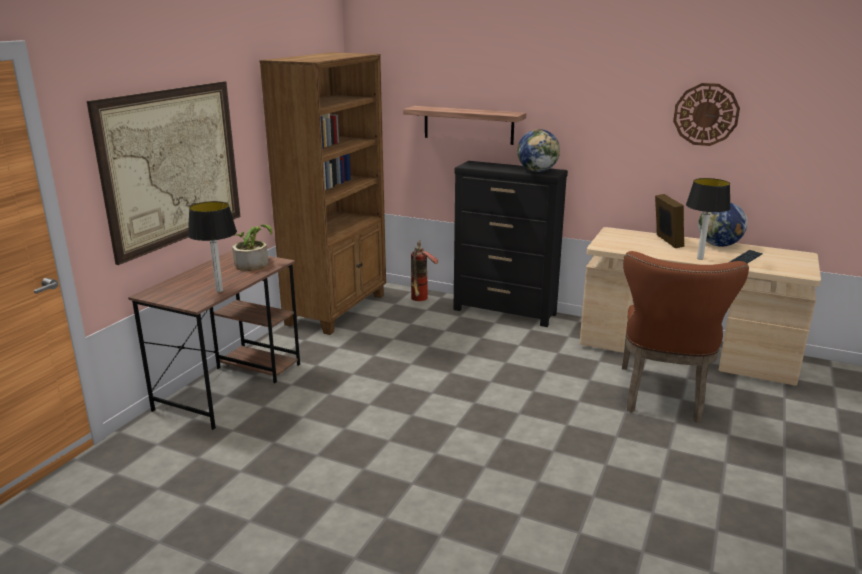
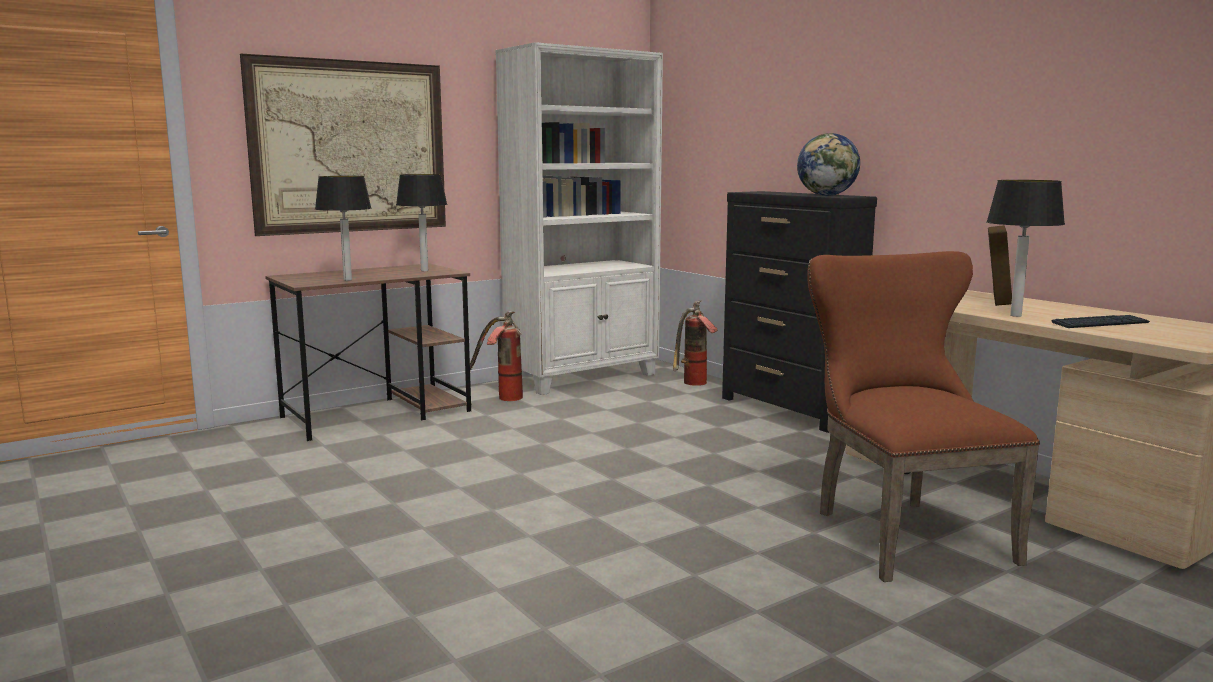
camera: 30 degrees right, 10 degrees down
potted plant [232,224,272,271] -> table lamp [396,174,447,271]
brown bookcase [259,52,386,335] -> white bookcase [495,42,663,395]
shelf [403,106,526,145] -> none
brown chair [622,251,749,423] -> brown chair turned 120 degrees clockwise [807,251,1040,582]
wall clock [673,83,740,146] -> none
globe [698,202,747,247] -> none
none -> fire extinguisher [470,311,523,401]

